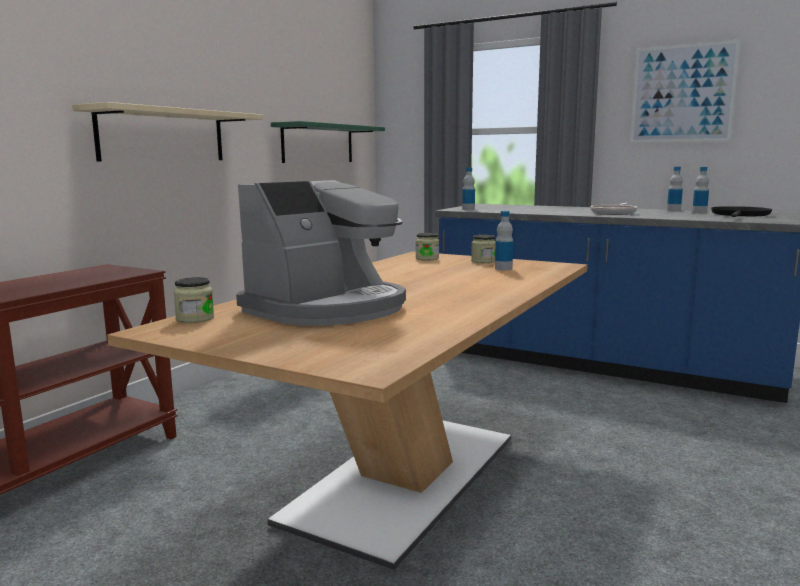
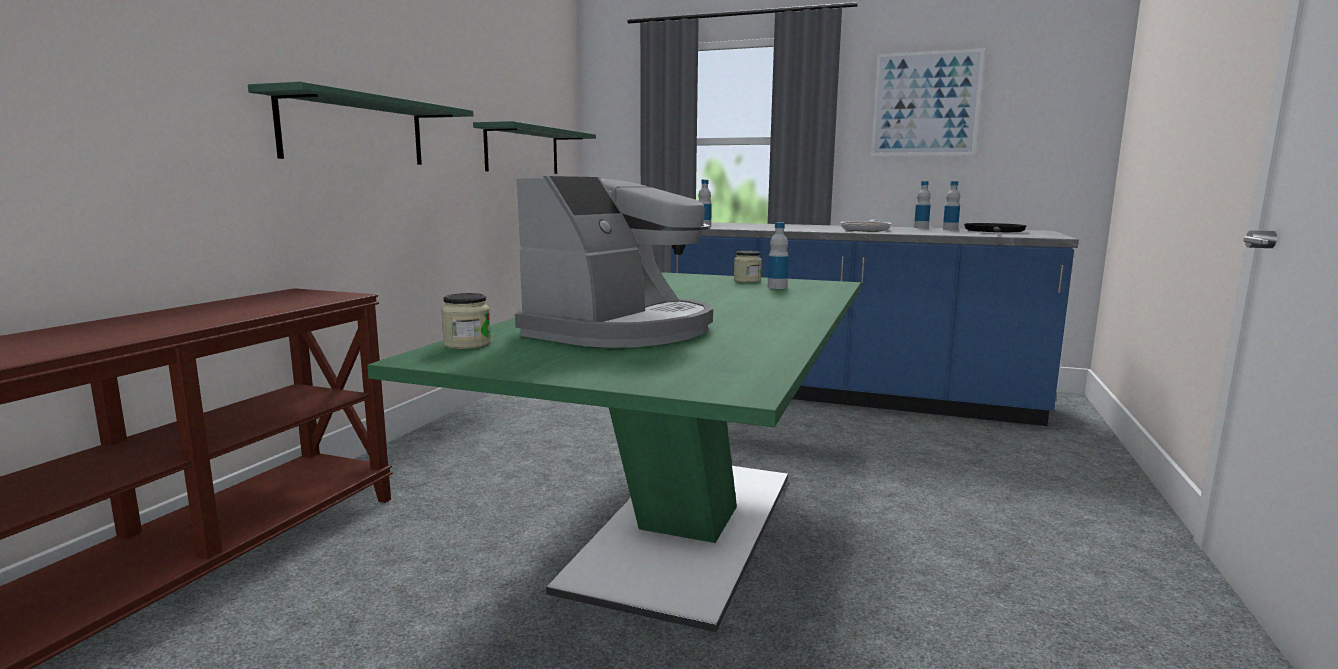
camera: 10 degrees left, 0 degrees up
beige shelf [72,102,263,162] -> green shelf [248,81,474,165]
beige dining table [107,252,588,570] -> green dining table [367,272,861,632]
jar [416,233,439,260] -> none

